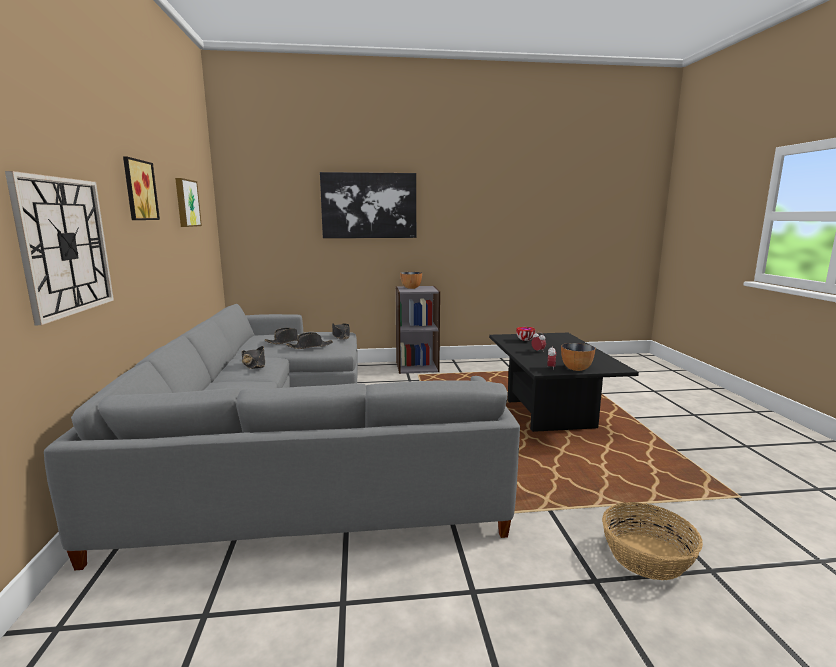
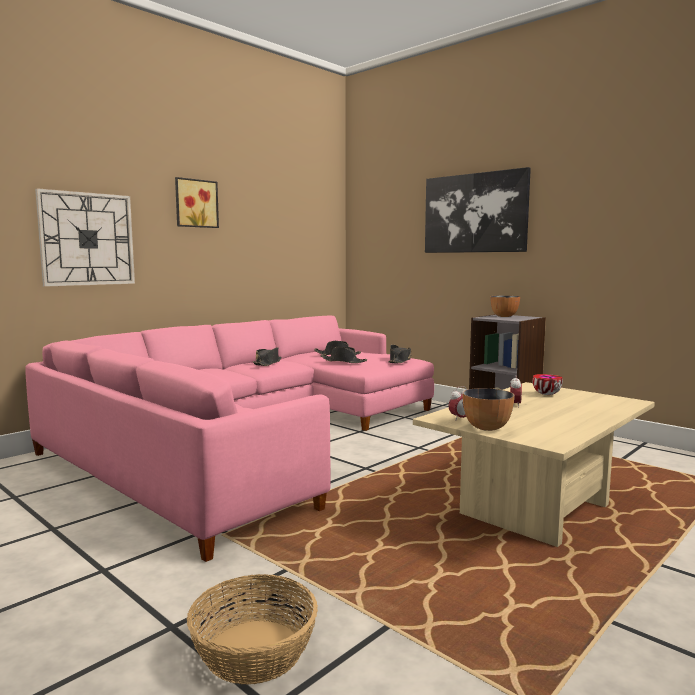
camera: 50 degrees right, 5 degrees down
grey sofa [44,304,520,571] -> pink sofa [26,315,434,562]
picture [175,178,202,227] -> none
black coffee table [489,333,639,432] -> beige coffee table [413,382,655,547]

